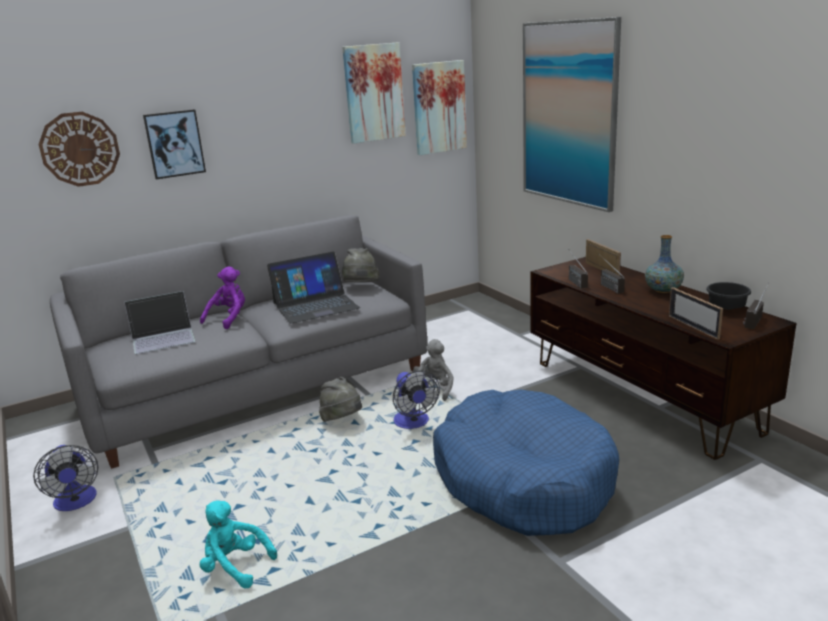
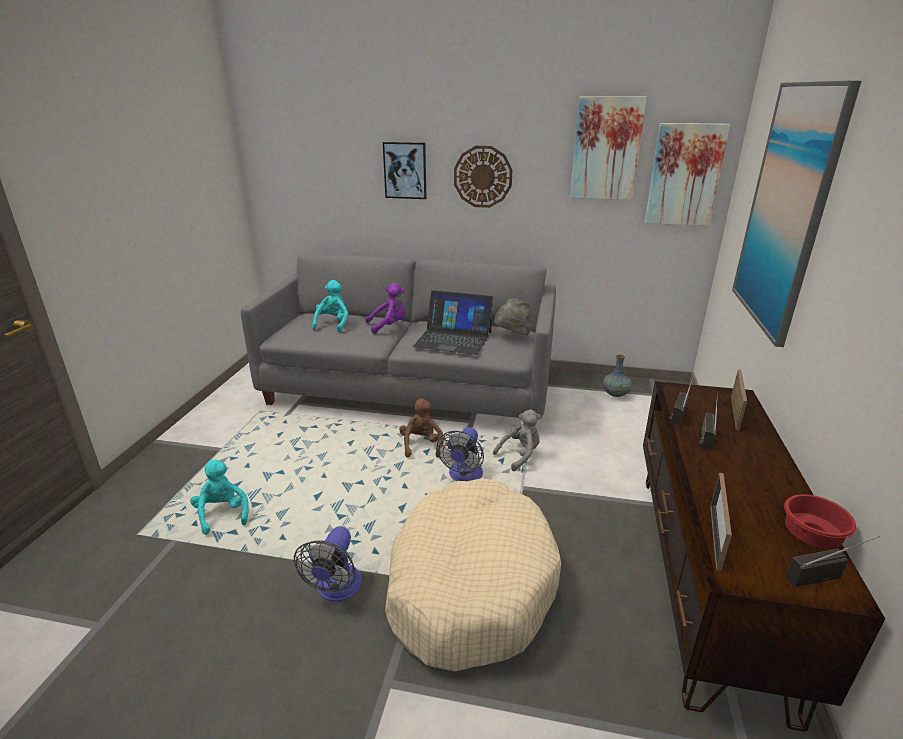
camera: 40 degrees right, 5 degrees up
fan [33,445,98,511] -> fan moved to [294,526,362,602]
wall clock [38,112,120,187] -> wall clock moved to [454,146,512,208]
laptop [124,291,196,354] -> turquoise plush toy [312,280,349,333]
grey hat [319,377,362,422] -> brown plush toy [399,398,444,458]
blue dog bed [433,390,619,536] -> beige dog bed [385,478,561,671]
vase [645,235,684,293] -> vase moved to [603,355,632,397]
black bowl [706,282,751,310] -> red bowl [784,494,856,549]

